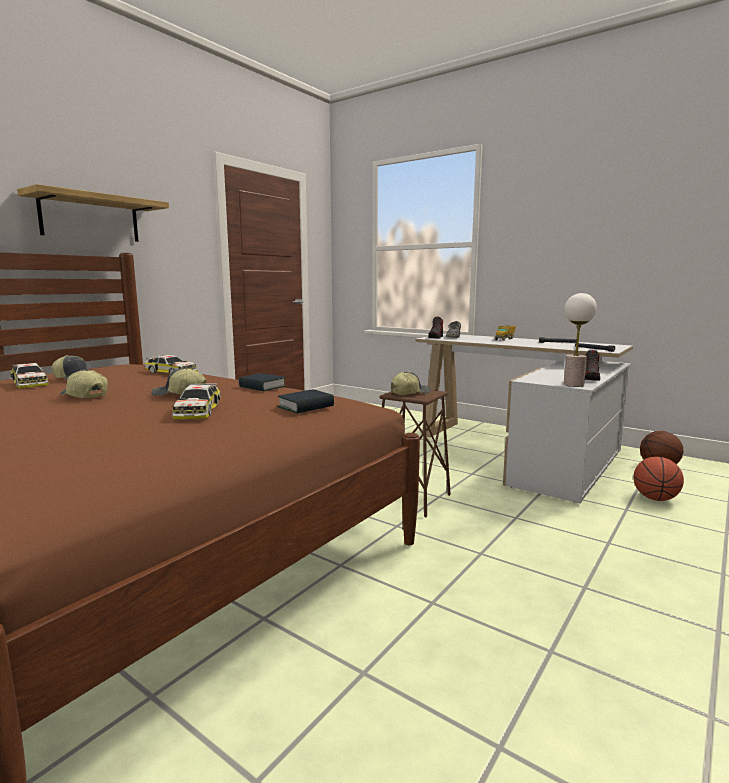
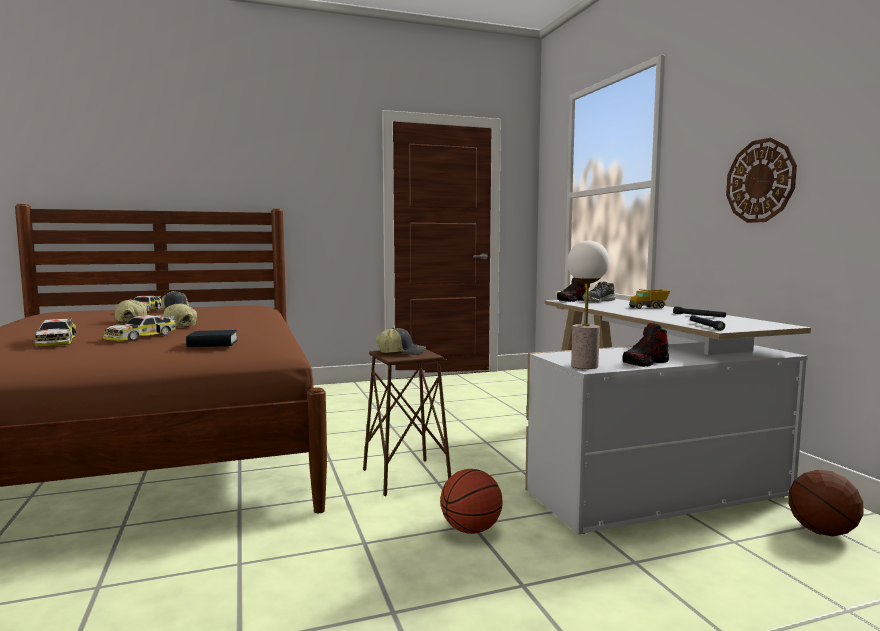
camera: 35 degrees right, 5 degrees down
shelf [17,184,169,242] -> none
toy car [145,355,198,373] -> toy car moved to [34,318,76,347]
book [239,373,286,391] -> none
basketball [634,457,684,501] -> basketball moved to [440,469,503,534]
none -> wall clock [726,138,797,223]

